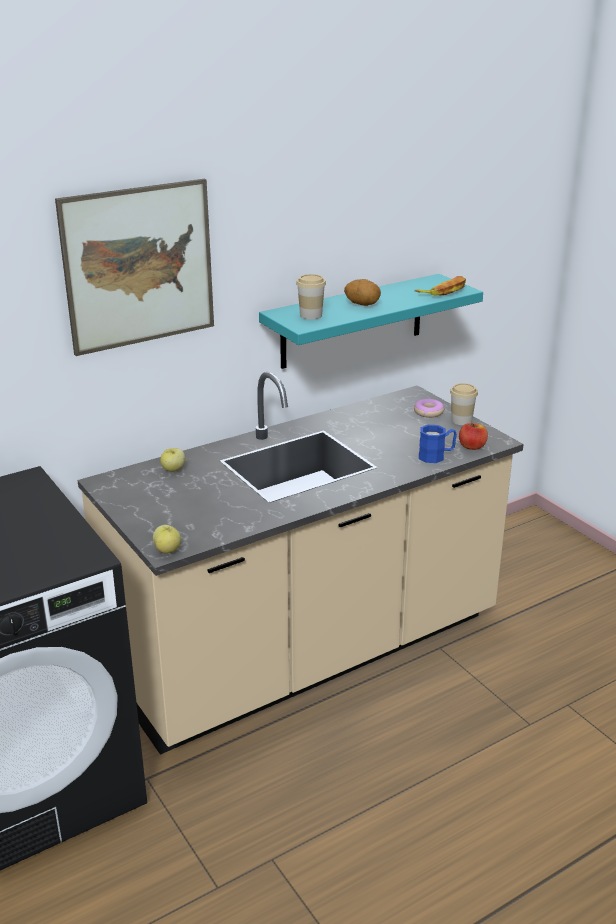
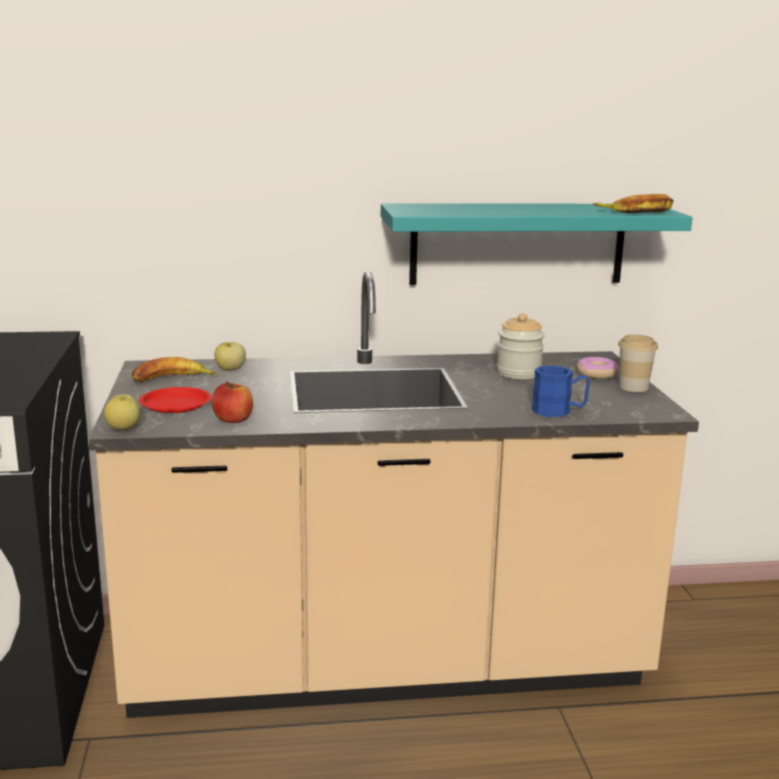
camera: 25 degrees right, 10 degrees down
picture [55,179,214,356] -> none
cup [296,274,326,320] -> none
potato [344,279,381,306] -> none
apple [459,423,488,450] -> apple moved to [212,381,253,423]
none -> banana [132,357,218,382]
none -> red plate [139,387,212,413]
none -> jar [497,313,545,379]

